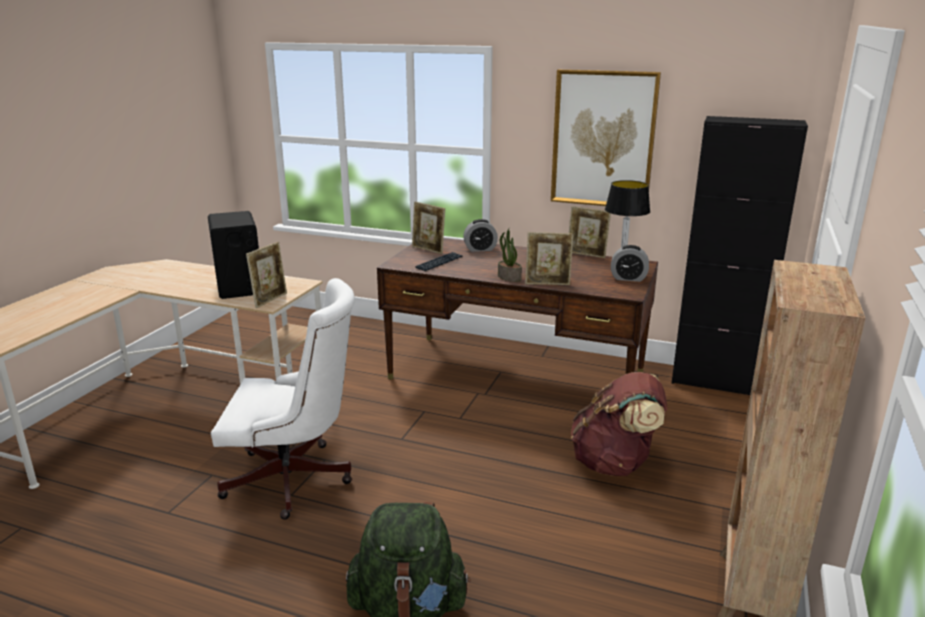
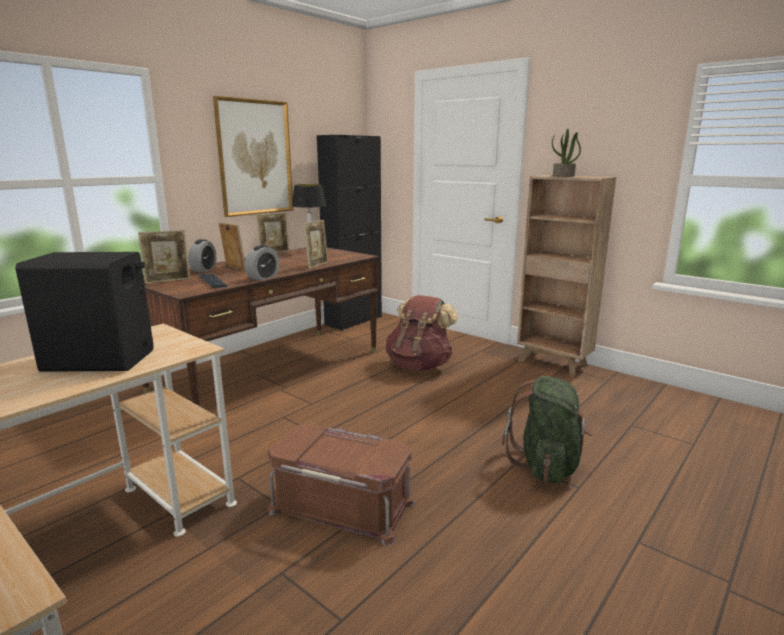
camera: 70 degrees left, 5 degrees down
white office chair [211,278,355,520] -> brown storage box [267,424,415,546]
picture frame [246,242,287,308] -> picture frame moved to [218,222,246,271]
potted plant [498,228,522,282] -> potted plant moved to [552,128,581,177]
alarm clock [611,245,649,282] -> alarm clock moved to [245,245,280,281]

